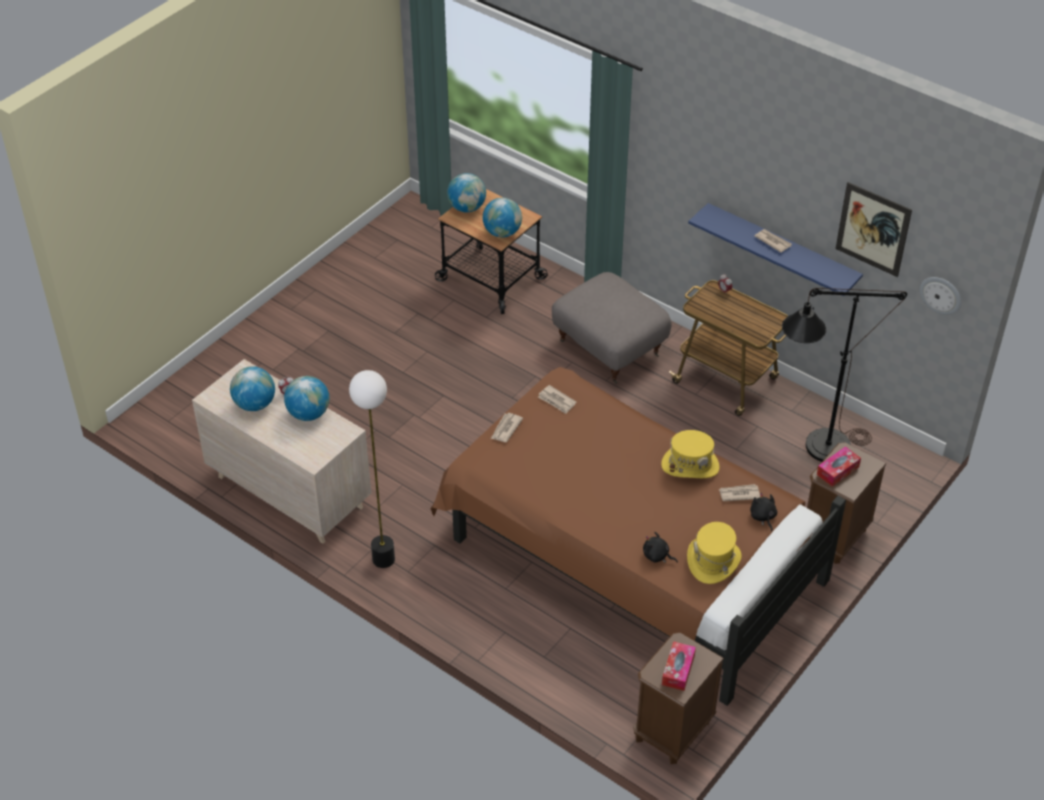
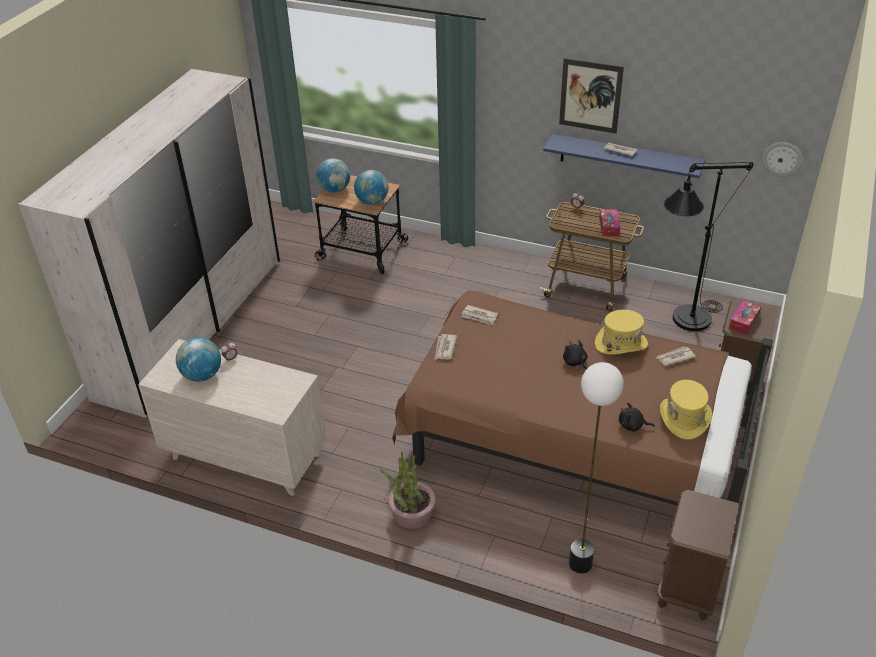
camera: 15 degrees left, 5 degrees down
globe [284,376,330,421] -> none
floor lamp [349,370,395,568] -> floor lamp moved to [569,362,624,573]
grey ottoman [552,272,672,384] -> none
tissue box [662,641,696,691] -> tissue box moved to [599,209,620,237]
black plush toy [750,493,777,532] -> black plush toy moved to [563,340,588,369]
picture [836,182,912,277] -> picture moved to [559,58,624,133]
none -> white wardrobe [18,69,280,418]
none -> potted plant [380,451,436,529]

